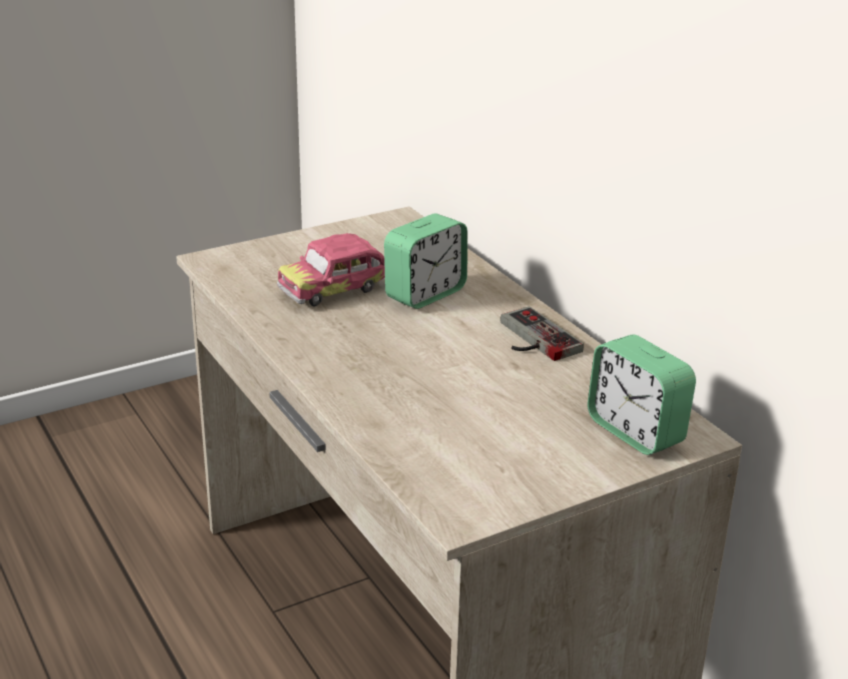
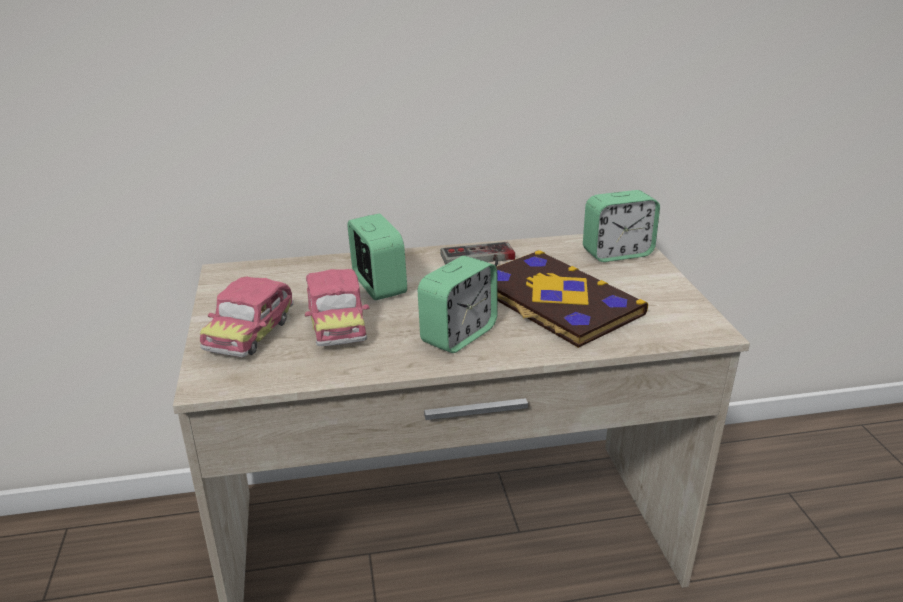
camera: 70 degrees left, 0 degrees up
none -> toy car [200,277,294,357]
none -> alarm clock [418,256,497,353]
none -> book [496,250,648,348]

